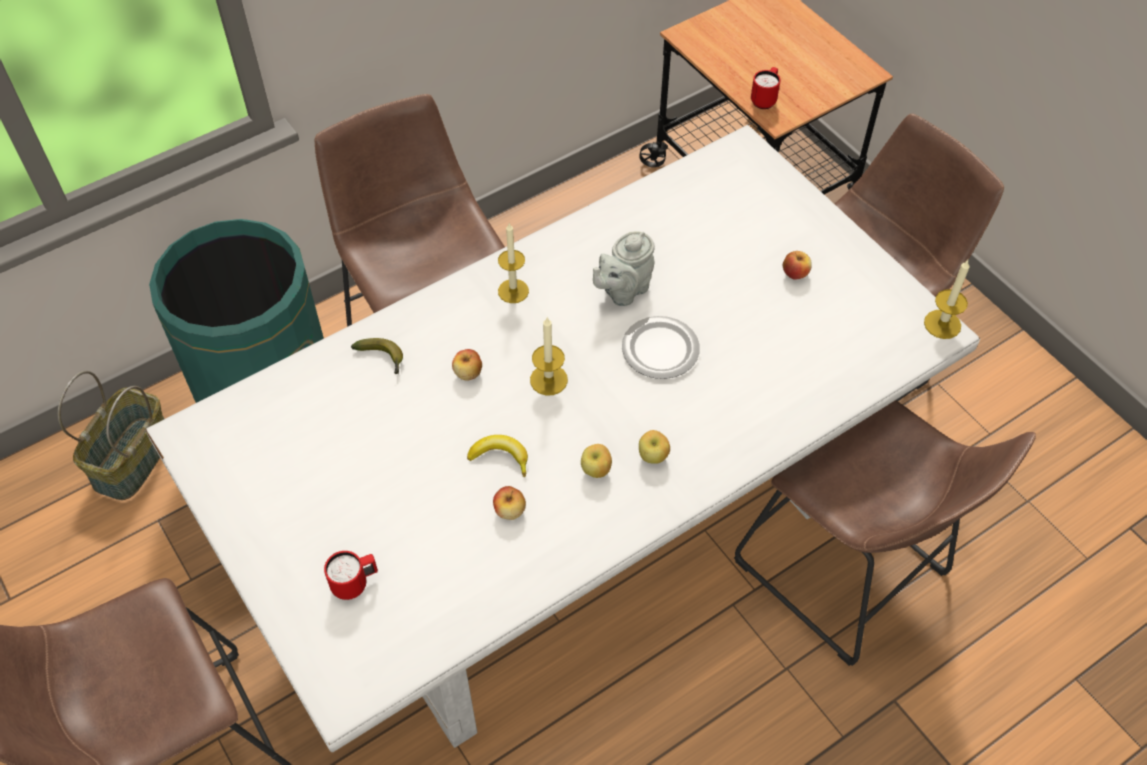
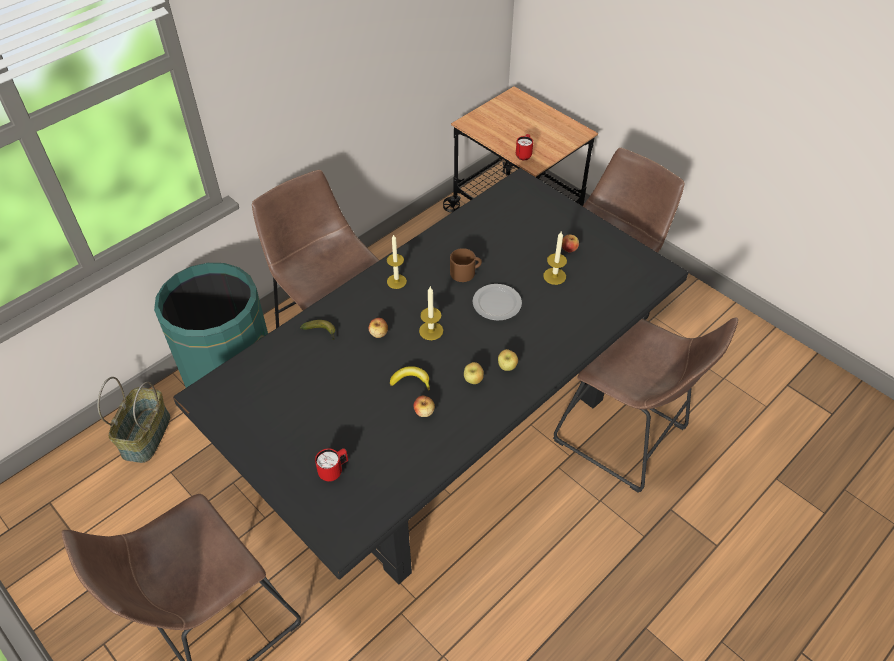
camera: 10 degrees left, 5 degrees down
white dining table [145,125,980,752] -> black dining table [173,168,688,585]
grey teapot [593,231,655,306] -> brown mug [450,248,482,282]
candle [924,260,970,339] -> candle moved to [543,232,567,285]

